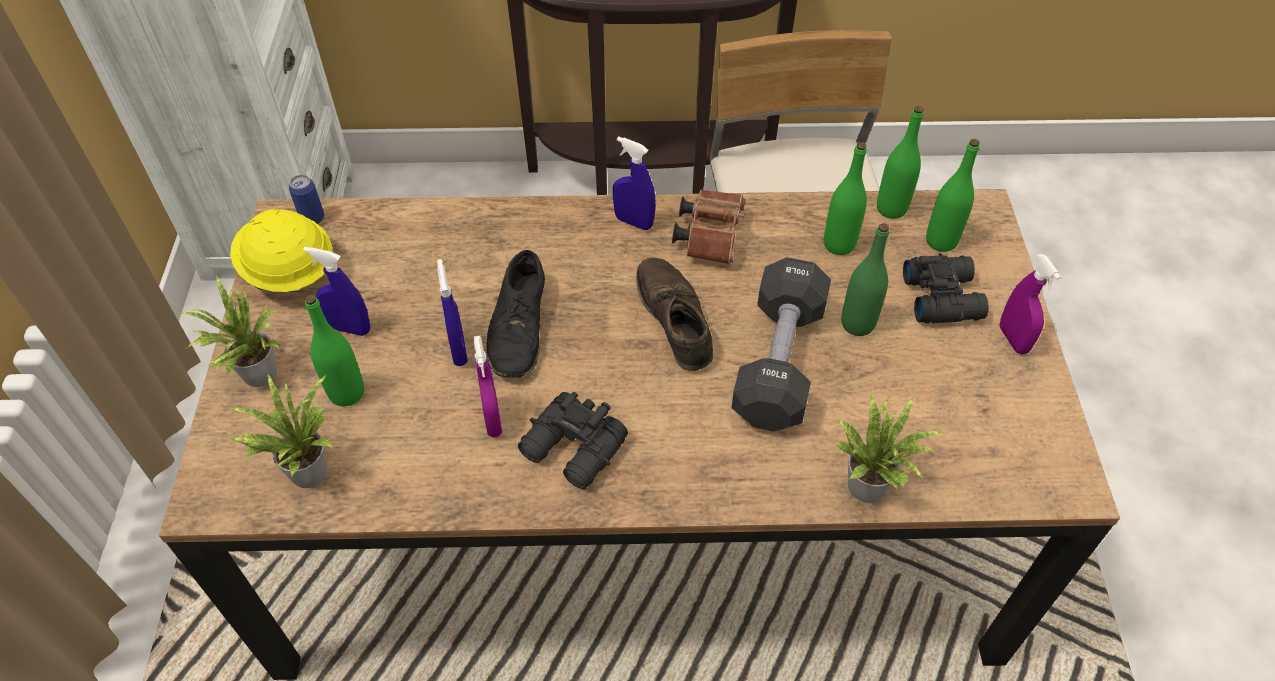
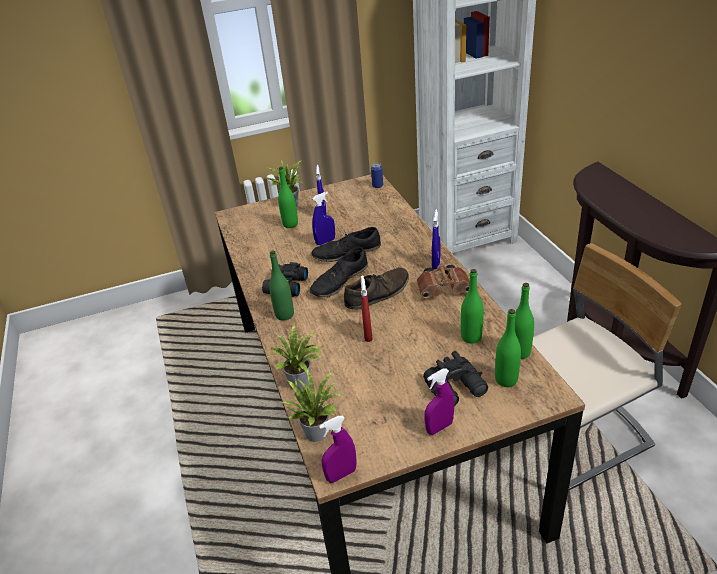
camera: 75 degrees right, 15 degrees down
potted plant [228,375,333,488] -> potted plant moved to [281,368,343,442]
yellow hard hat [230,209,333,292] -> none
purple spray bottle [474,336,502,437] -> purple spray bottle moved to [319,416,357,483]
black dumbbell [732,257,831,431] -> red spray bottle [361,275,373,342]
green bottle [841,223,889,336] -> green bottle moved to [269,251,294,321]
none -> black shoe [310,246,368,297]

